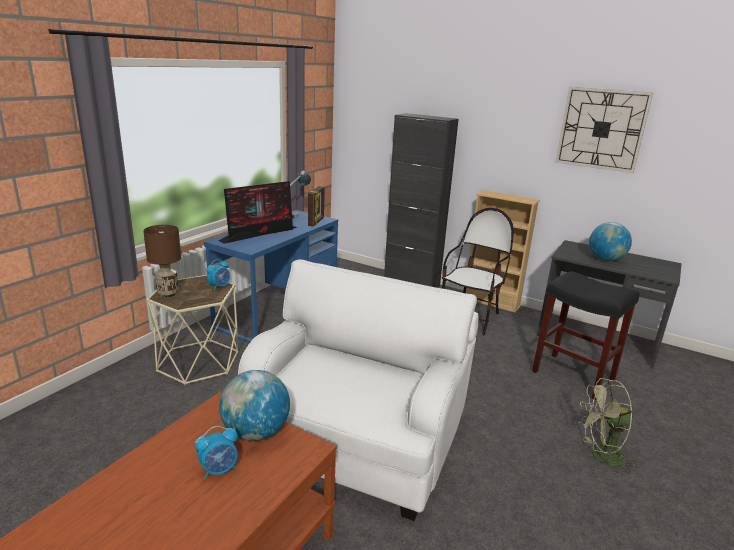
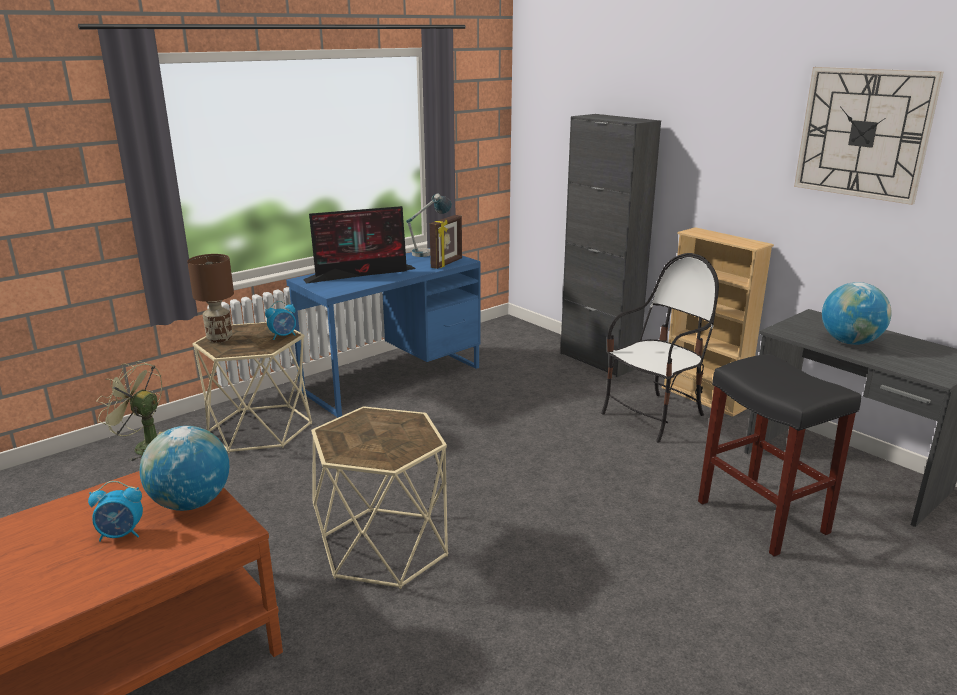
camera: 20 degrees right, 0 degrees up
white armchair [238,259,479,521] -> beige side table [311,406,448,589]
green fan [579,378,637,476] -> green fan moved to [97,361,162,461]

